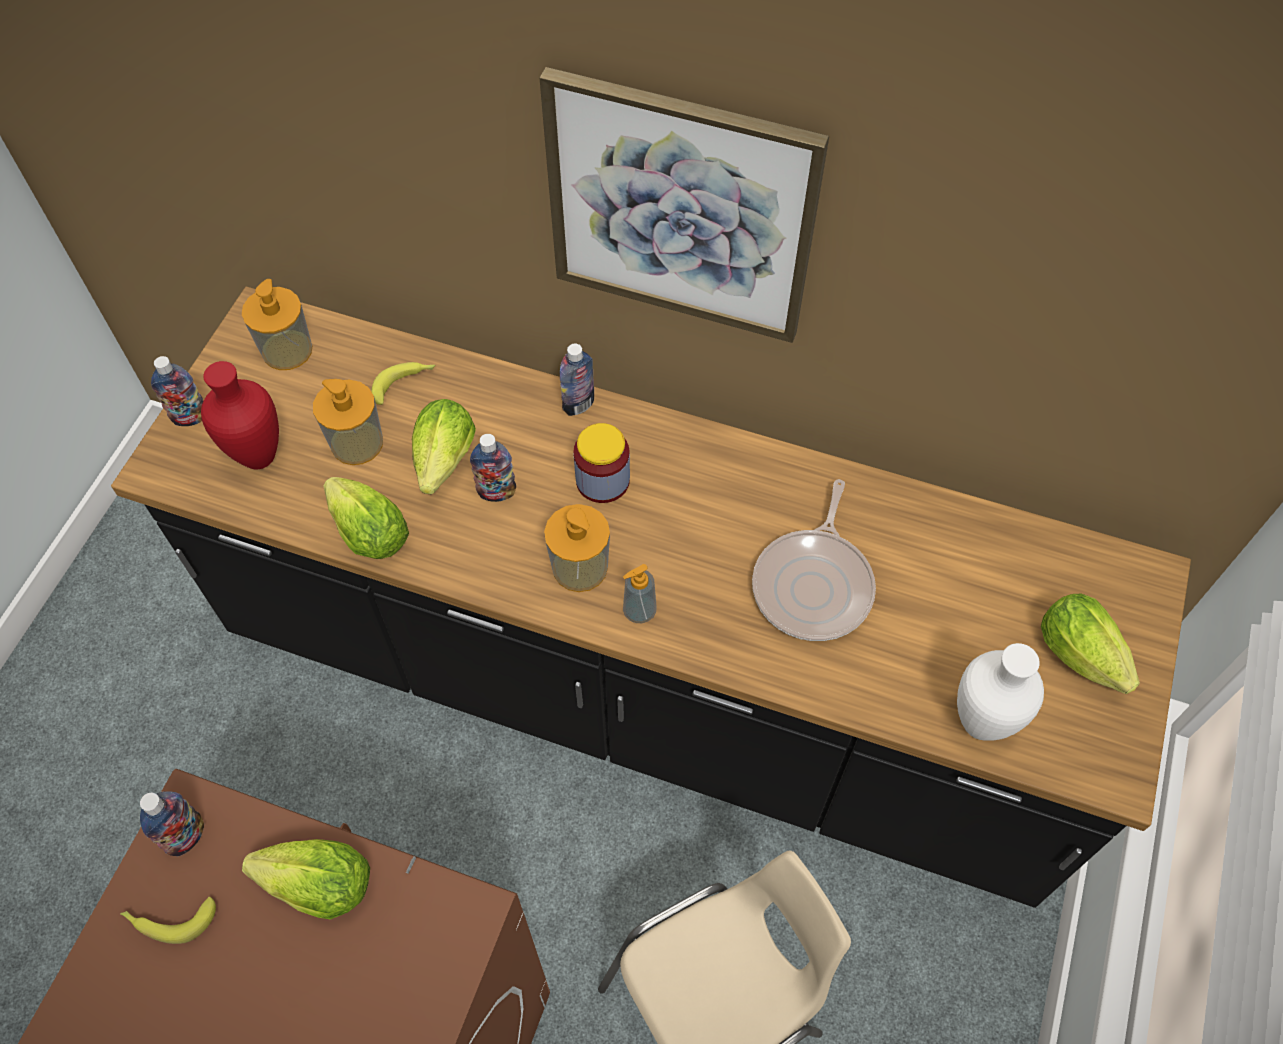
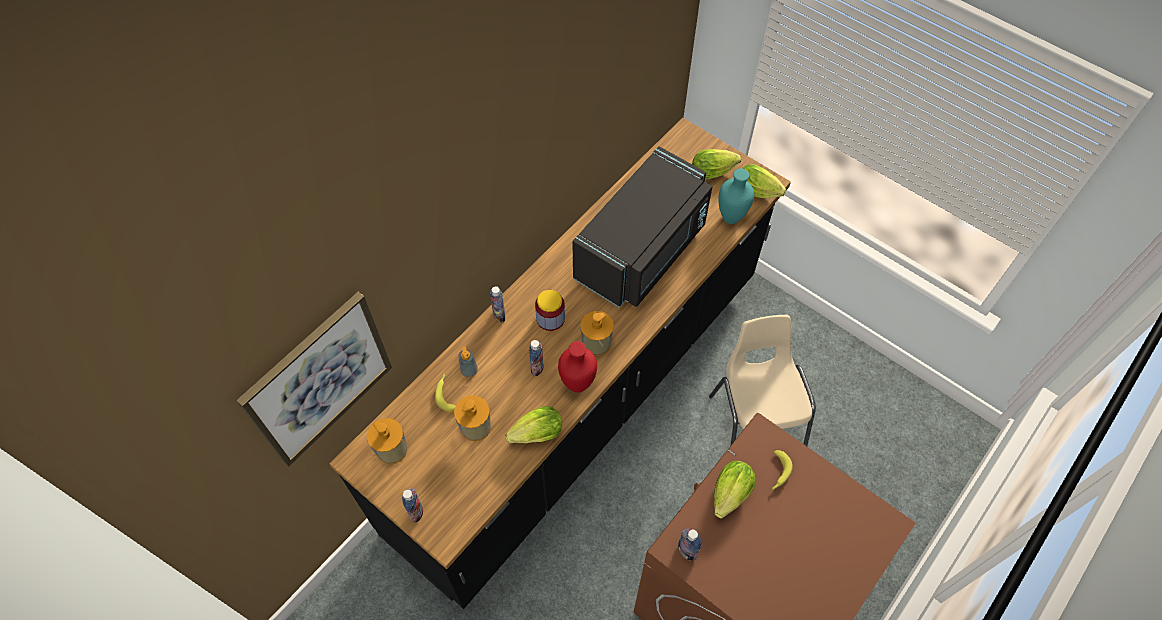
camera: 70 degrees left, 0 degrees up
banana [120,897,216,944] -> banana moved to [772,450,793,491]
red vase [201,361,279,470] -> red vase moved to [558,341,597,393]
lettuce [412,399,476,494] -> lettuce moved to [742,164,786,198]
picture [540,67,829,343] -> picture moved to [236,292,392,467]
soap dispenser [623,564,657,623] -> soap dispenser moved to [458,346,478,377]
frying pan [752,479,876,641] -> black microwave [572,146,713,308]
white vase [957,643,1044,741] -> turquoise vase [718,169,754,224]

